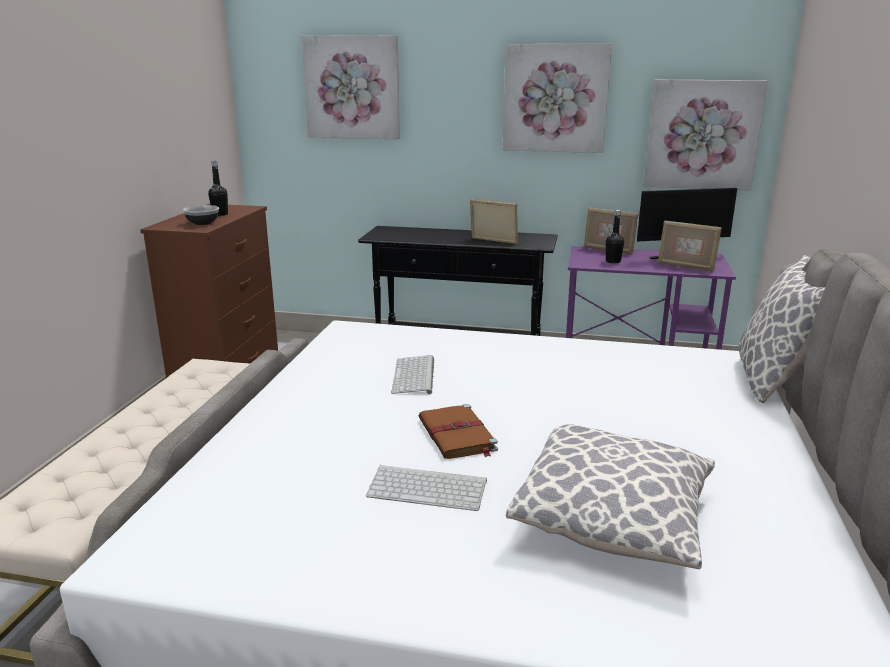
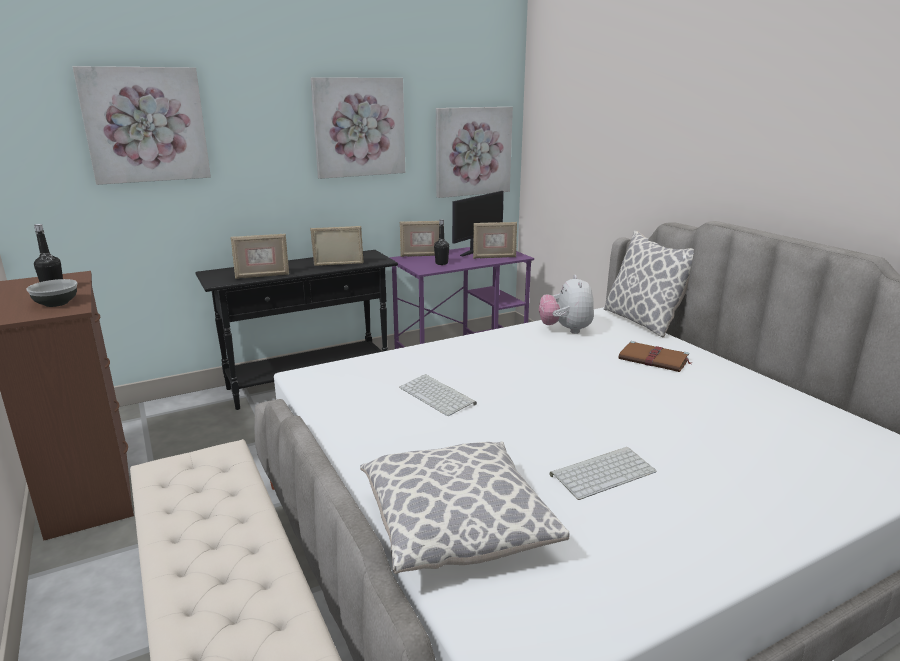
camera: 40 degrees left, 0 degrees up
brown book [419,404,498,459] -> brown book moved to [619,341,691,372]
pillow [506,424,715,569] -> pillow moved to [360,441,569,574]
none -> picture frame [230,234,289,279]
none -> plush toy [539,275,594,334]

